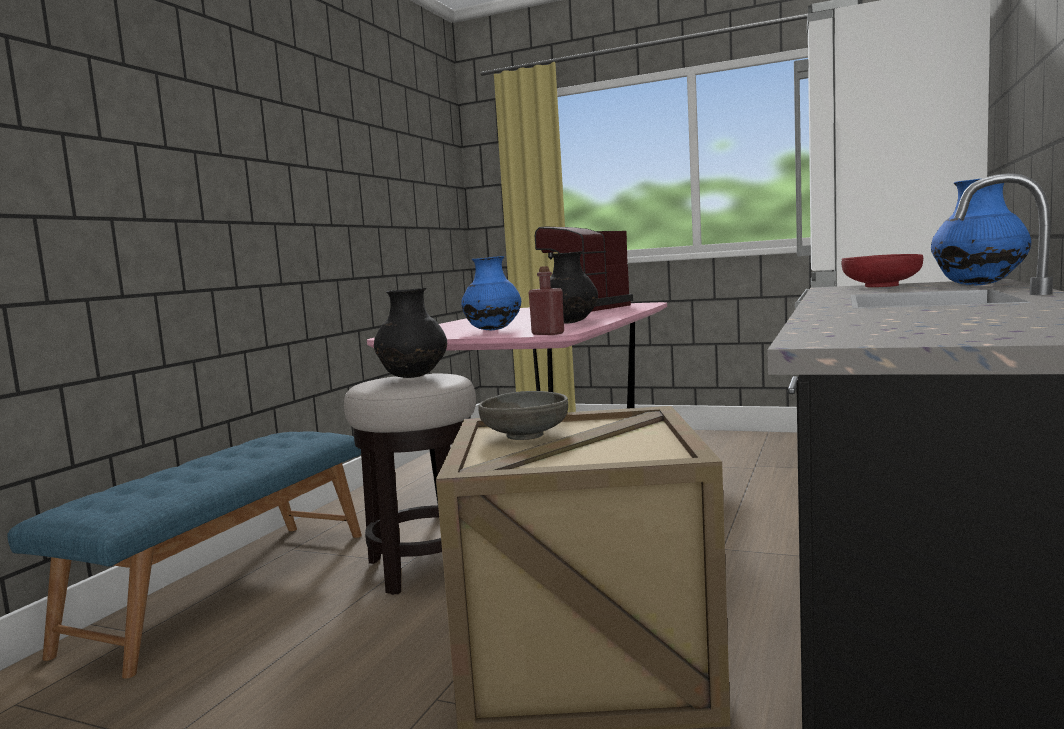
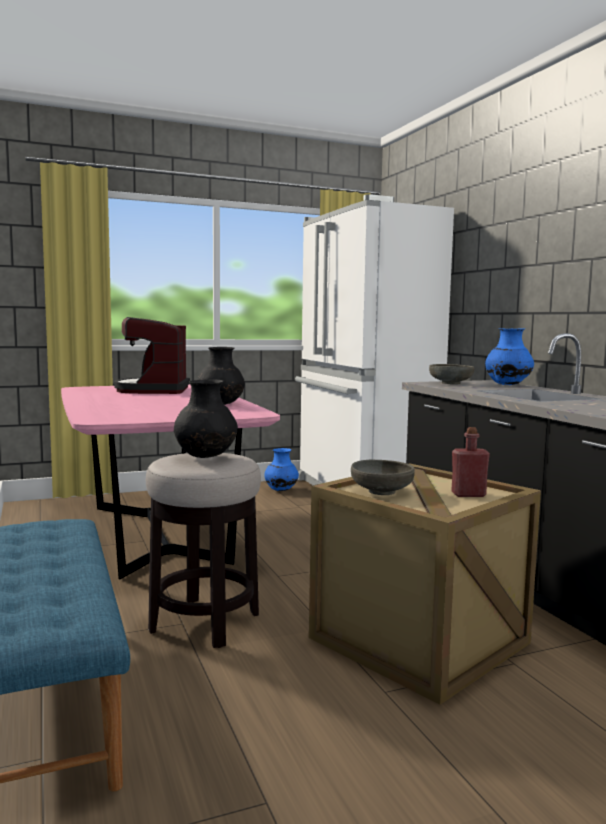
camera: 45 degrees left, 0 degrees up
blue vase [461,256,521,330] -> blue vase moved to [264,448,299,491]
red bottle [528,266,564,335] -> red bottle moved to [451,427,490,497]
red bowl [842,254,923,287] -> grey bowl [429,364,474,384]

